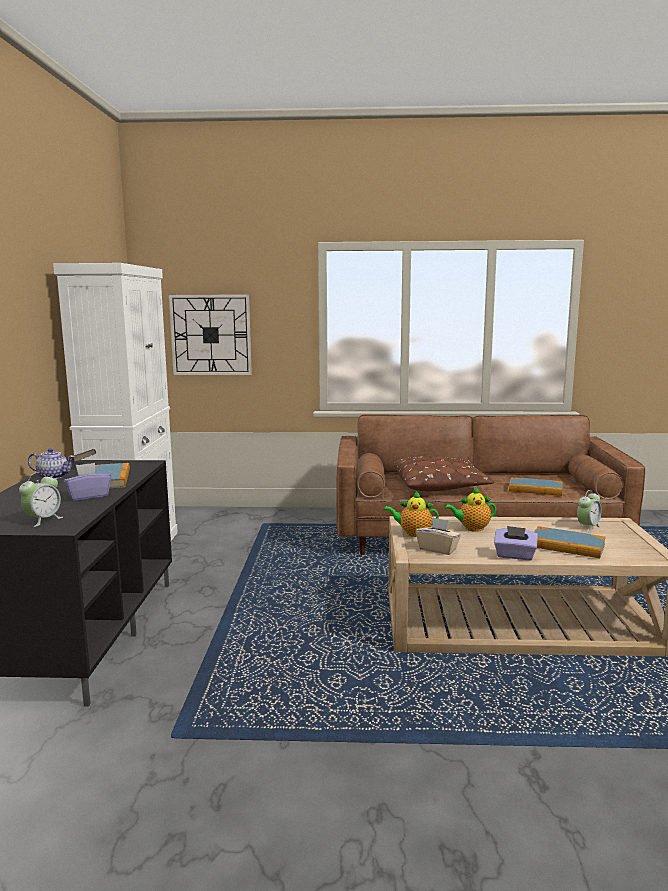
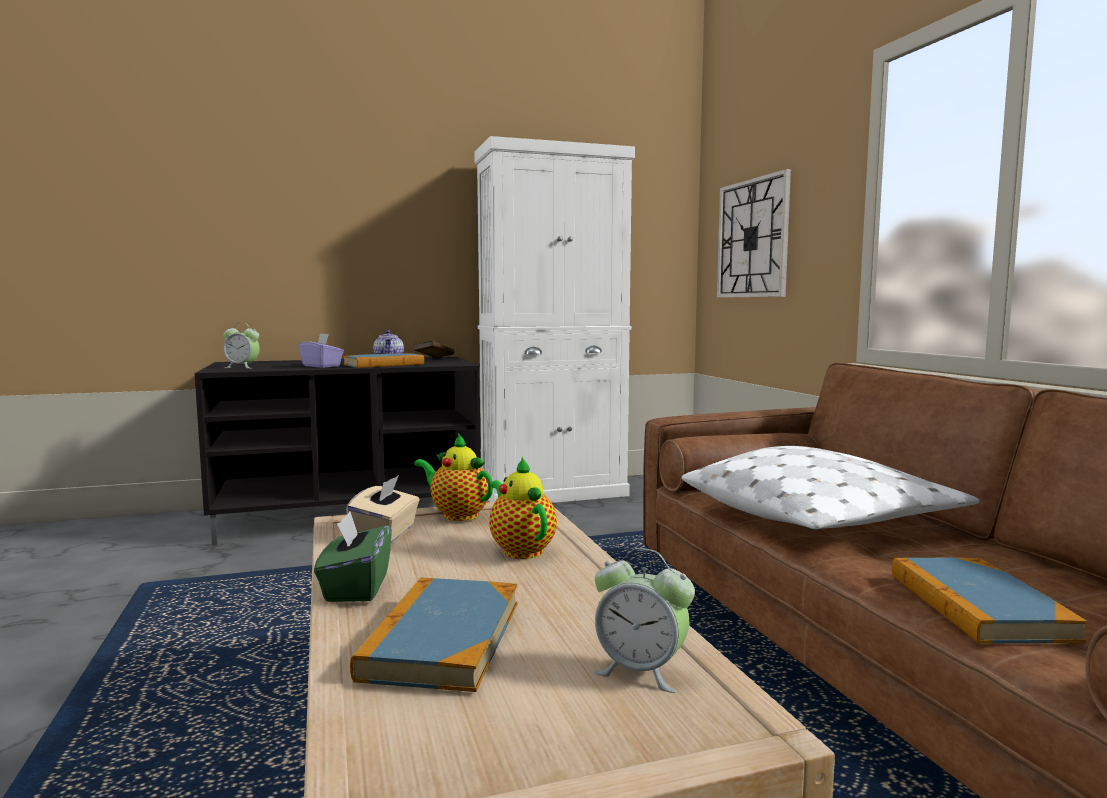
camera: 70 degrees right, 5 degrees down
teapot [384,490,439,537] -> teapot turned 45 degrees counterclockwise [414,434,493,521]
brown pillow [393,456,494,491] -> white pillow [682,446,980,529]
purple tissue box [494,526,538,560] -> green tissue box [314,512,392,602]

